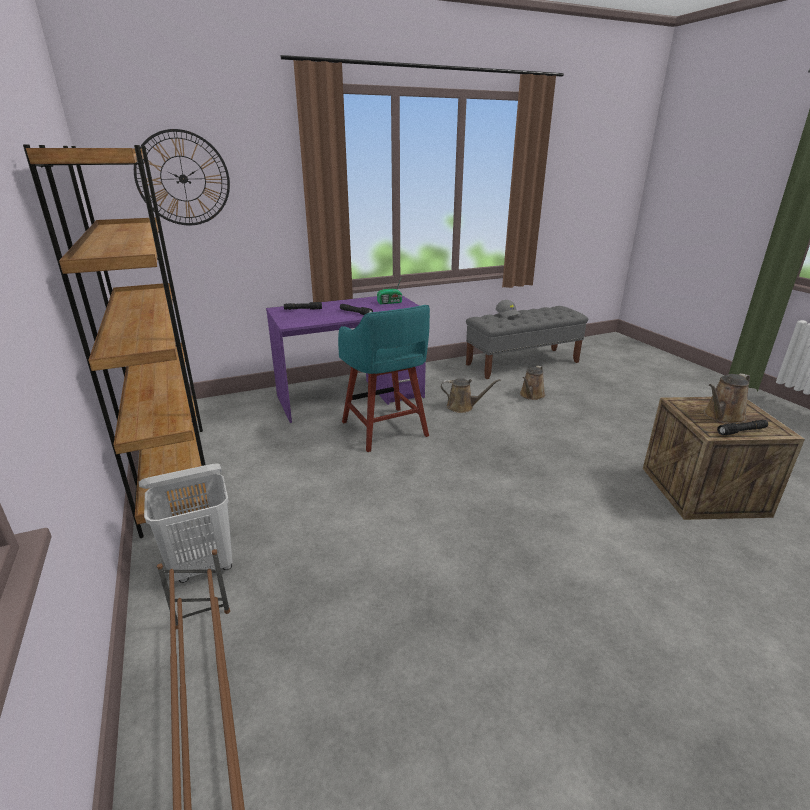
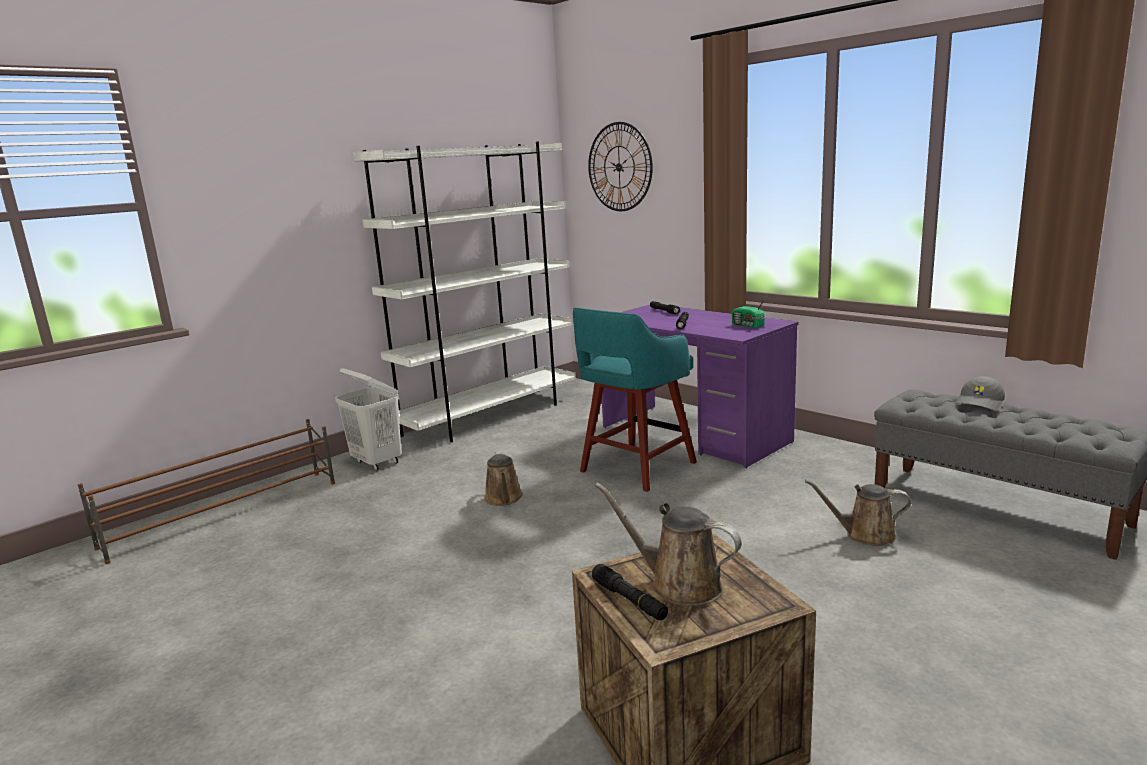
camera: 70 degrees right, 10 degrees down
brown bookcase [23,144,209,538] -> white bookcase [353,141,576,442]
brown watering can [441,378,500,413] -> brown watering can moved to [484,451,523,506]

